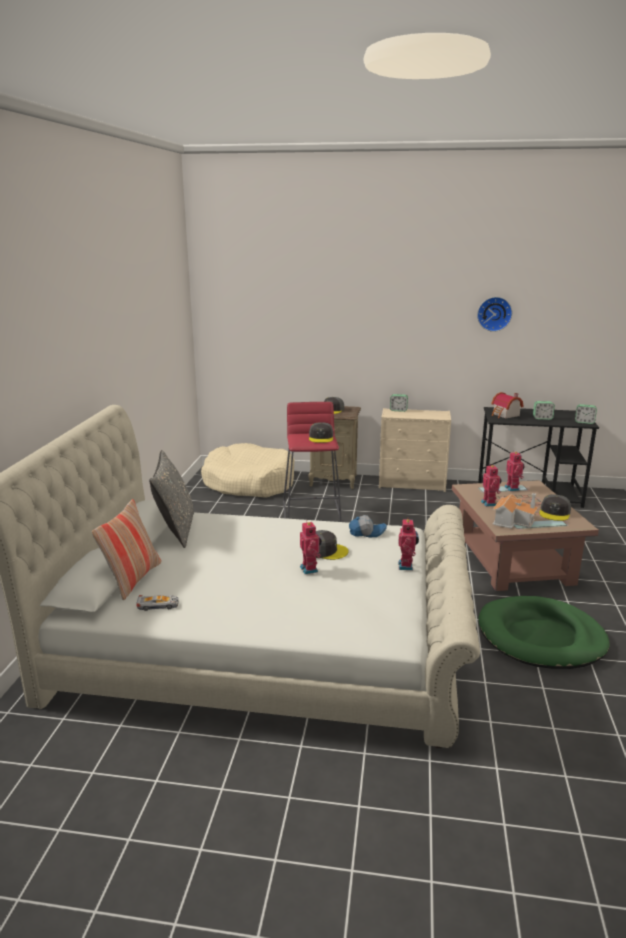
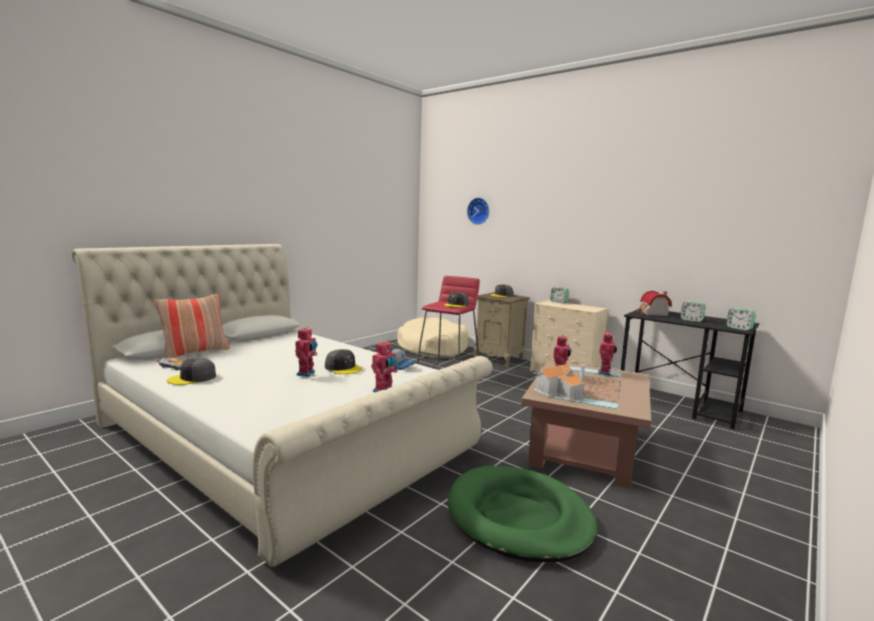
camera: 30 degrees right, 10 degrees down
grey pillow [149,450,194,548] -> none
wall clock [477,297,512,332] -> wall clock moved to [467,198,489,225]
grey cap [539,494,571,521] -> grey cap moved to [167,357,216,385]

